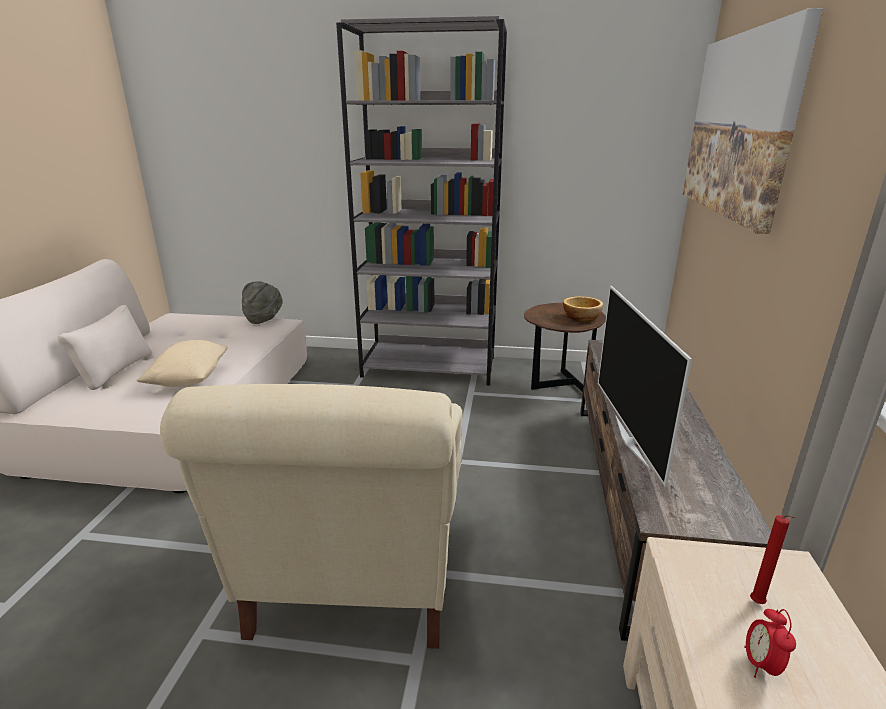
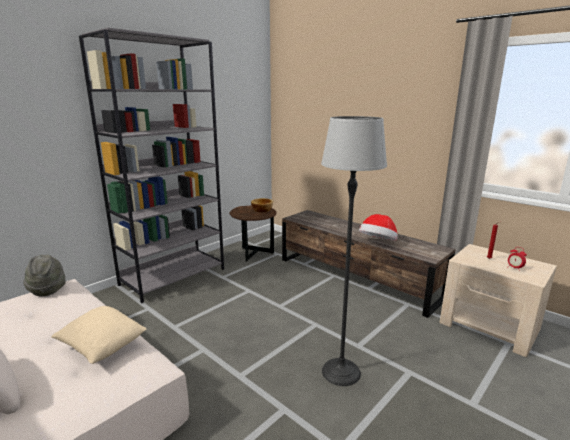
camera: 55 degrees left, 5 degrees down
beige armchair [160,384,462,649] -> floor lamp [321,116,387,386]
television [598,286,692,487] -> hat [359,214,398,241]
picture [683,8,823,234] -> none

